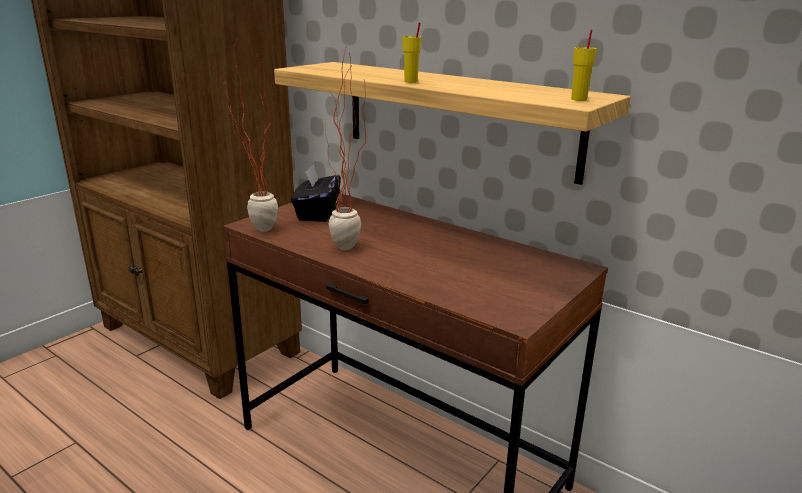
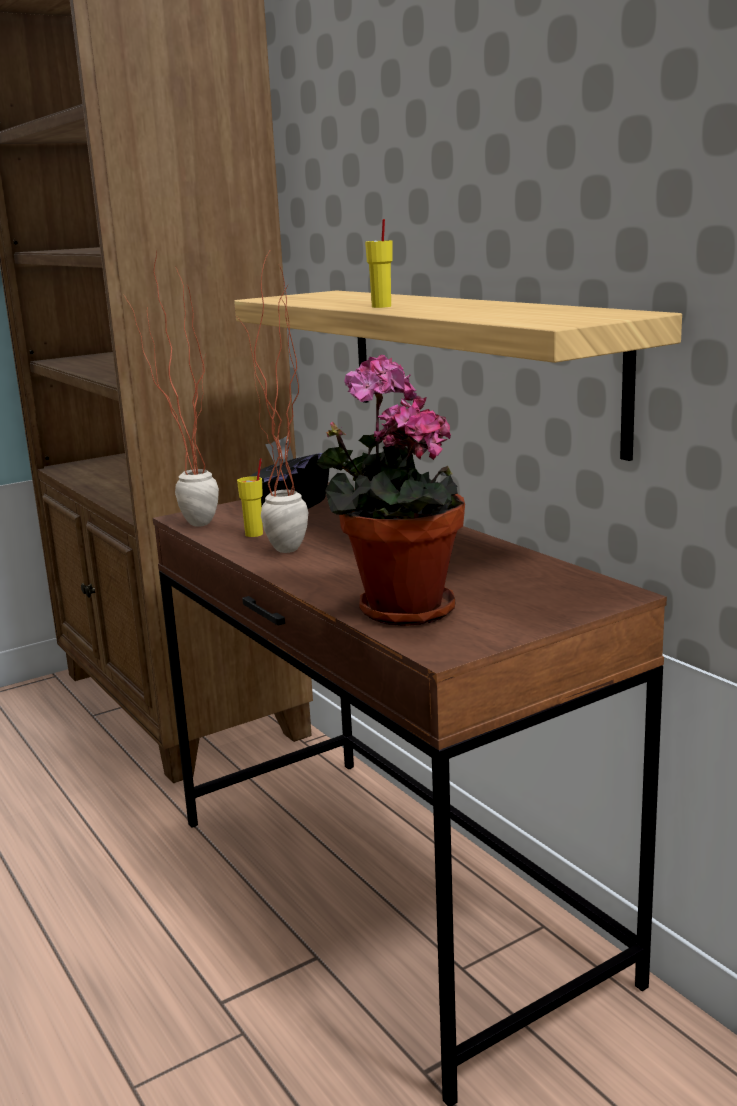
camera: 20 degrees right, 5 degrees down
yellow cup [571,30,597,101] -> yellow cup moved to [237,458,263,537]
none -> potted plant [316,355,465,626]

